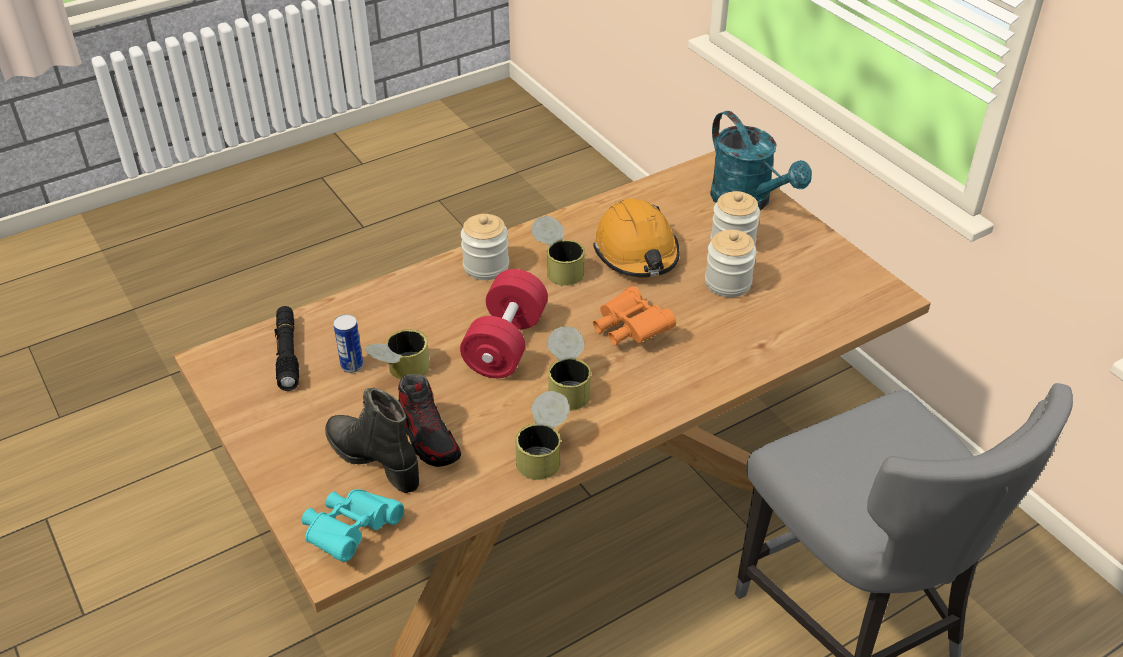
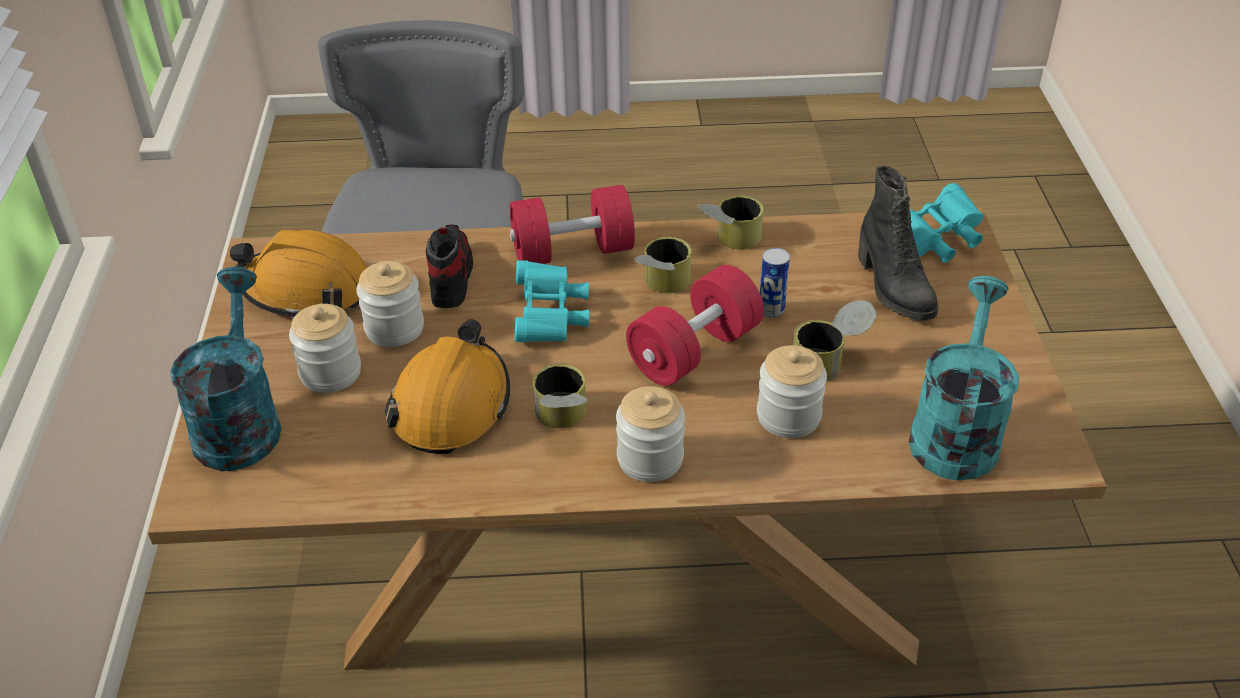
camera: 150 degrees left, 0 degrees up
black flashlight [274,306,299,391] -> turquoise watering can [909,276,1019,480]
can [333,314,363,373] -> can moved to [760,248,790,318]
shoe [398,374,461,467] -> shoe moved to [426,224,473,308]
orange binoculars [593,286,676,346] -> turquoise binoculars [514,260,589,343]
none -> orange hard hat [230,230,367,320]
none -> red dumbbell [509,185,635,264]
none -> jar [757,345,827,438]

